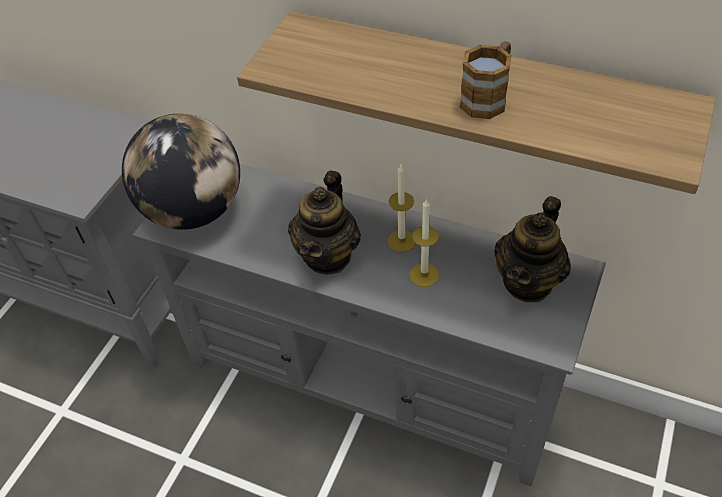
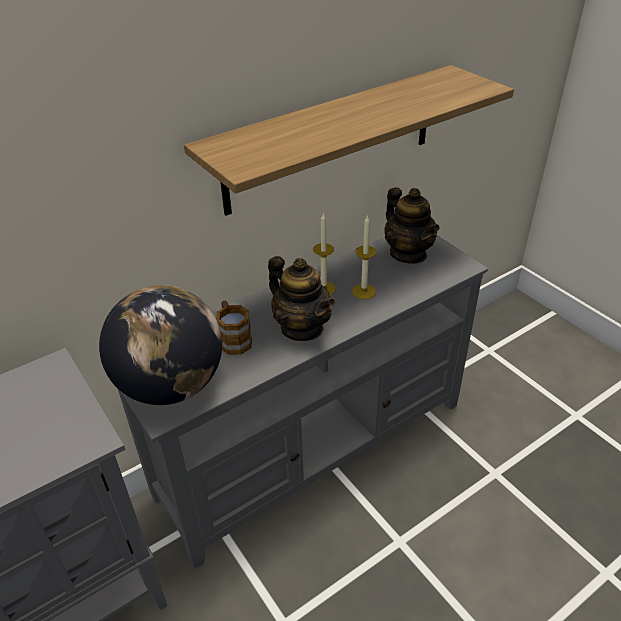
camera: 60 degrees left, 10 degrees down
mug [460,41,512,119] -> mug moved to [216,301,252,355]

